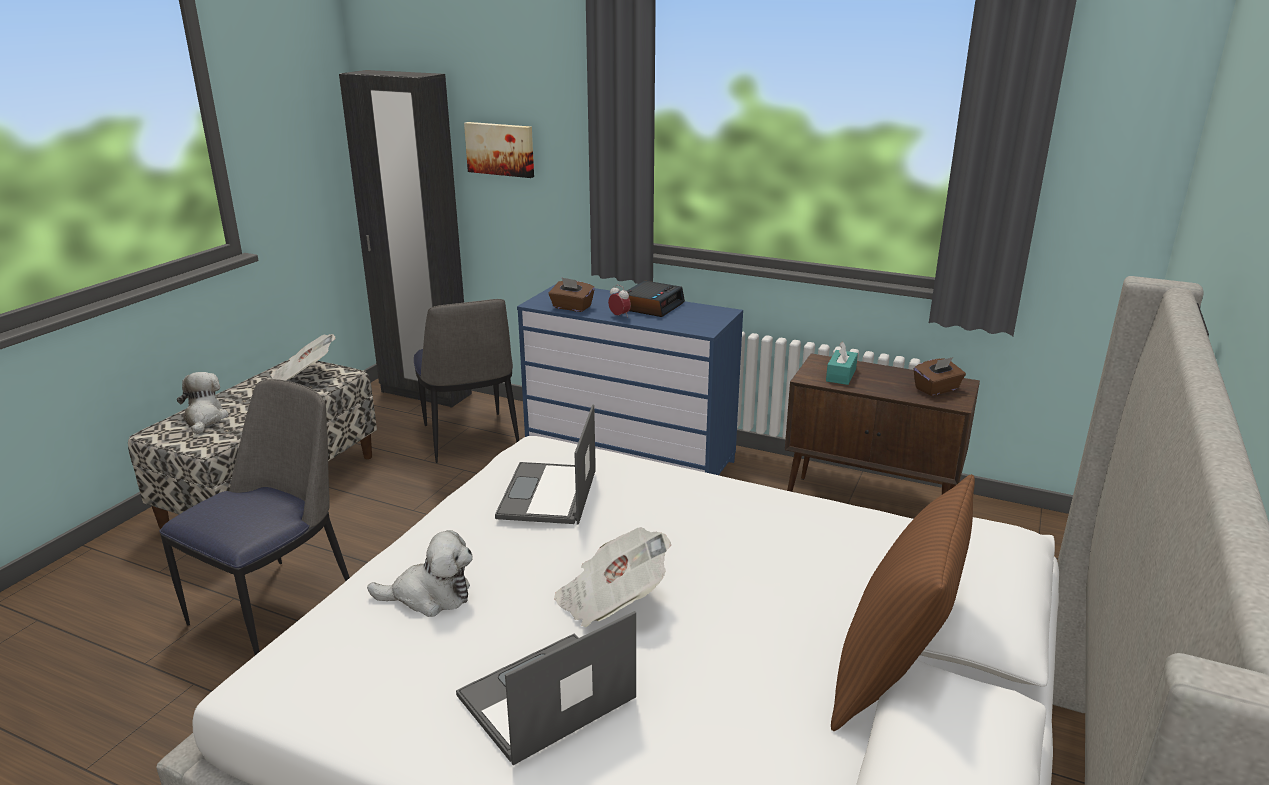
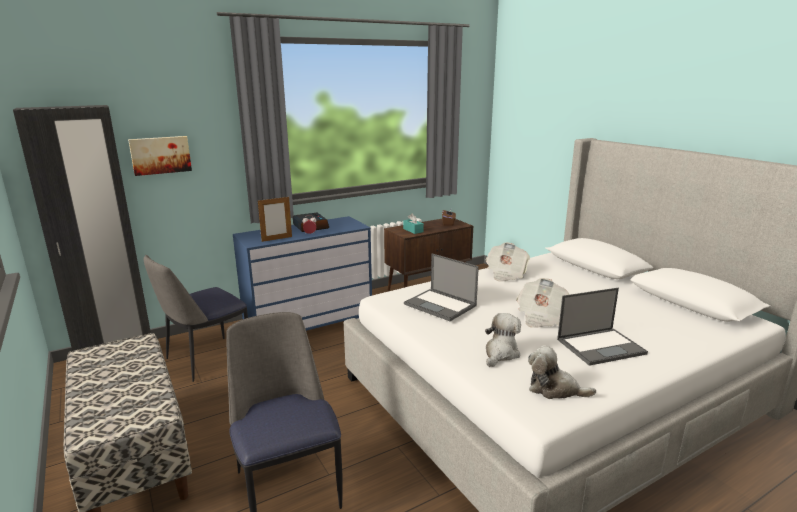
camera: 55 degrees left, 5 degrees down
plush toy [177,372,229,435] -> plush toy moved to [528,345,596,399]
newspaper [270,334,335,381] -> newspaper moved to [486,243,530,282]
chair [414,299,519,463] -> chair turned 120 degrees clockwise [144,255,248,382]
laptop [456,611,636,765] -> laptop turned 105 degrees counterclockwise [557,288,648,366]
brown tissue box [549,277,595,312] -> picture frame [258,196,292,242]
brown pillow [831,474,975,731] -> none

